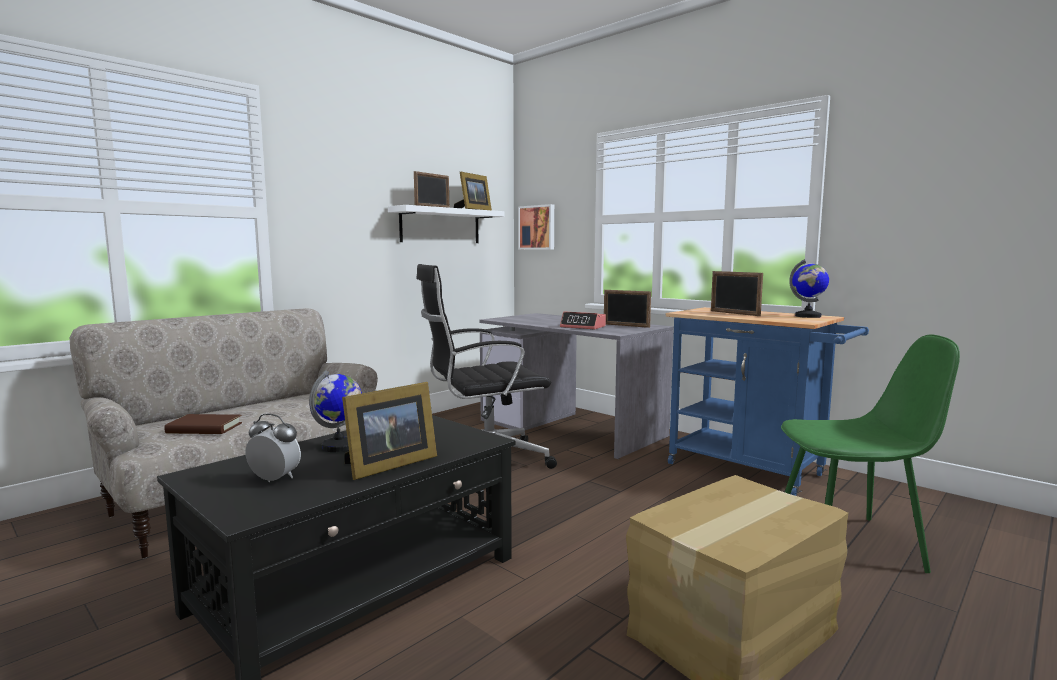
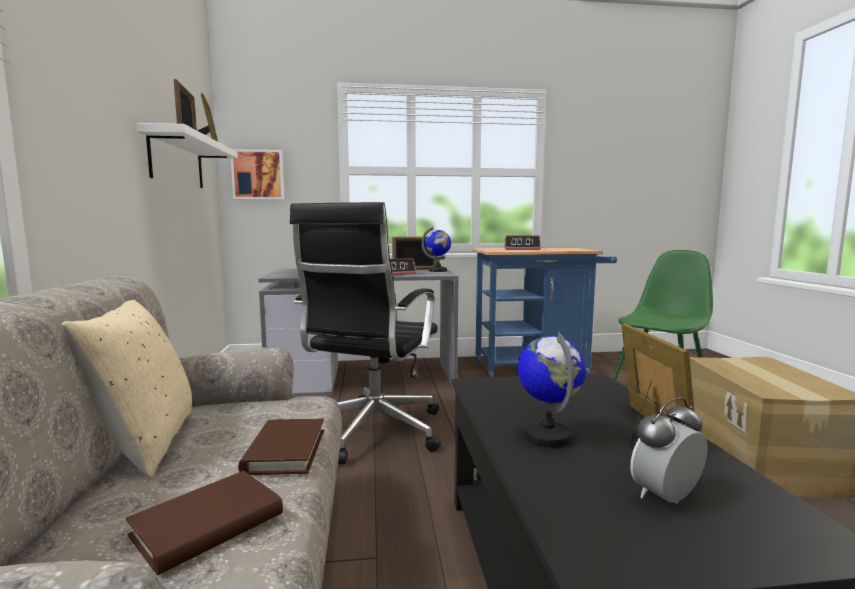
camera: 50 degrees left, 0 degrees up
picture frame [711,271,763,316] -> alarm clock [504,235,541,250]
globe [789,259,829,318] -> globe moved to [421,227,451,272]
none -> beige pillow [61,300,192,478]
none -> brown book [238,419,324,475]

